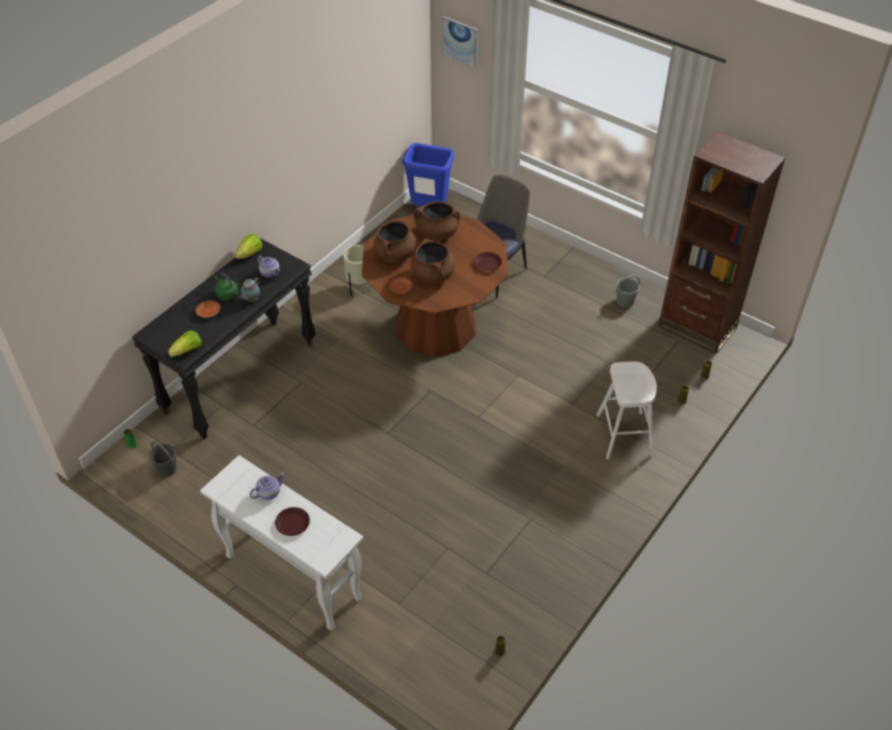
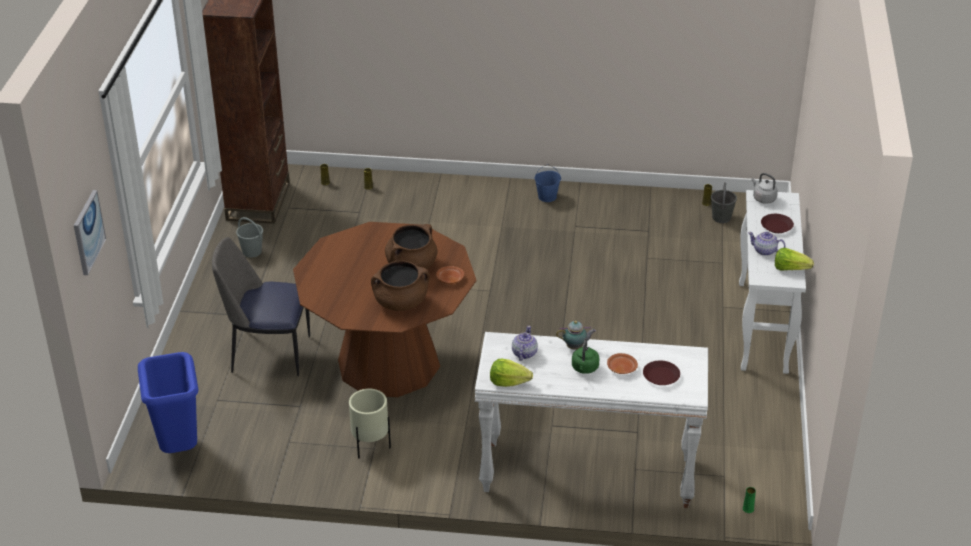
camera: 120 degrees left, 10 degrees down
black console table [132,238,316,440] -> white console table [475,332,708,508]
grey bucket [149,441,177,477] -> grey bucket moved to [711,182,737,223]
lettuce [168,330,201,357] -> lettuce moved to [775,248,814,270]
brown cooking pot [414,201,460,241] -> none
brown plate [474,252,502,271] -> brown plate moved to [643,360,680,385]
white stool [596,361,657,459] -> none
none -> blue bucket [535,164,561,202]
none -> grey kettle [752,173,778,204]

